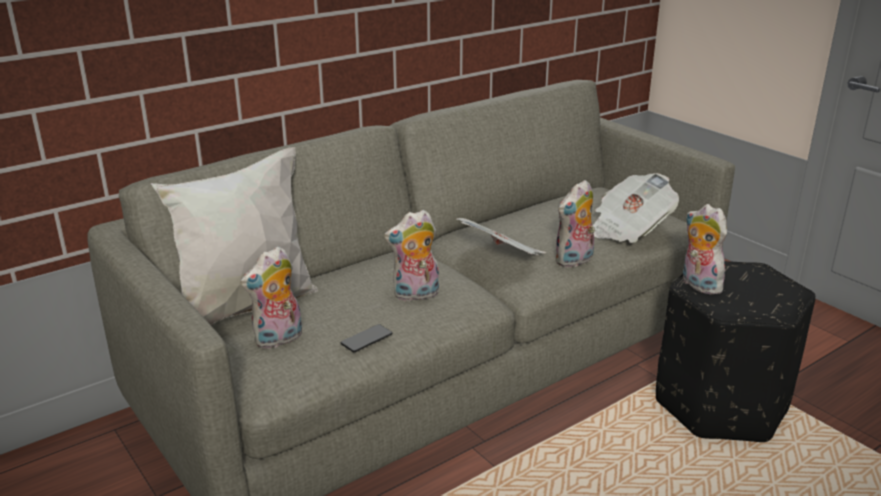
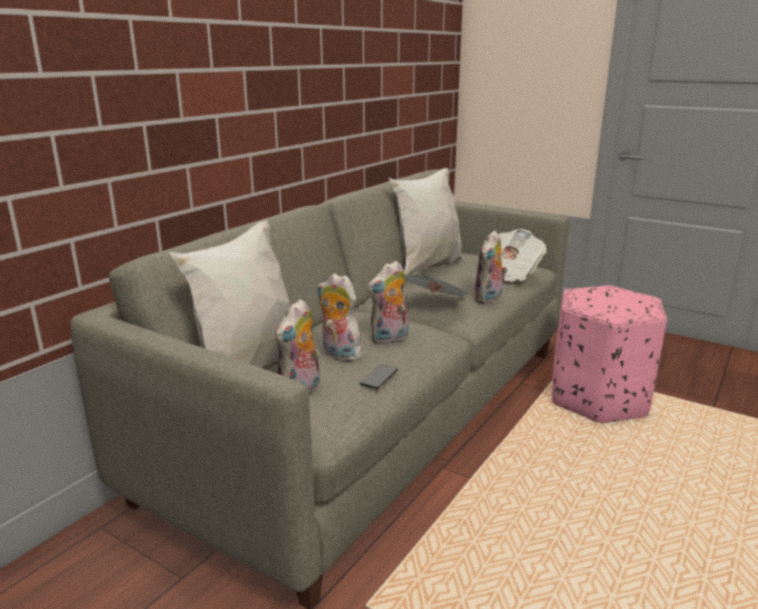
camera: 20 degrees left, 5 degrees down
black ottoman [656,261,815,442] -> pink ottoman [552,285,667,423]
plush toy [683,204,729,294] -> plush toy moved to [317,273,364,362]
none -> white pillow [389,168,464,274]

